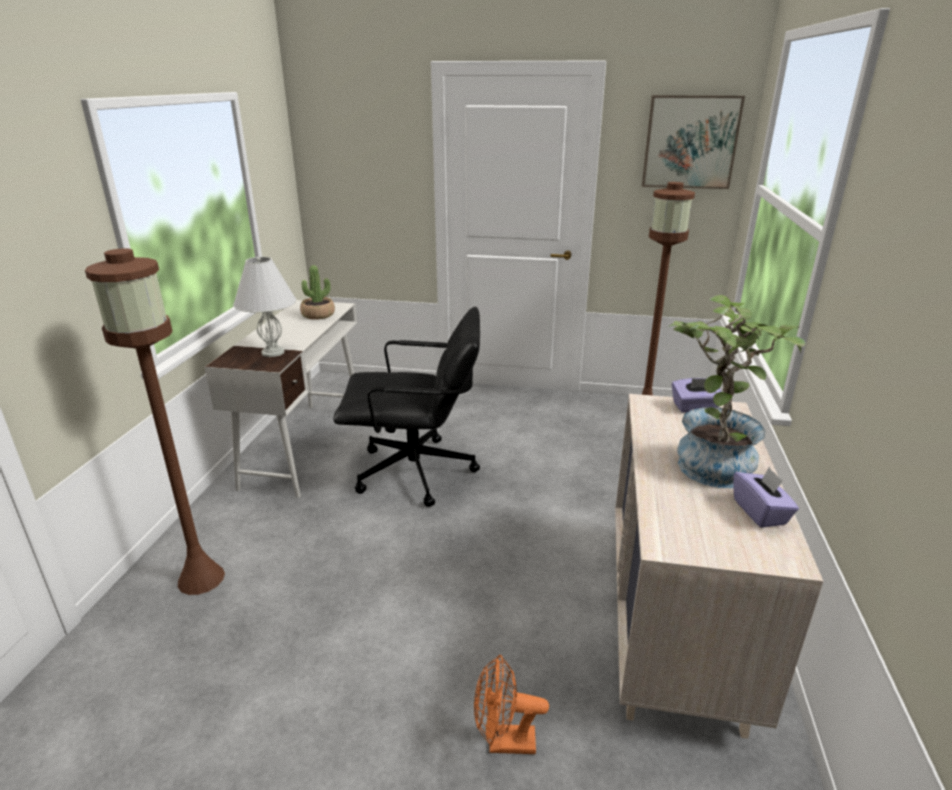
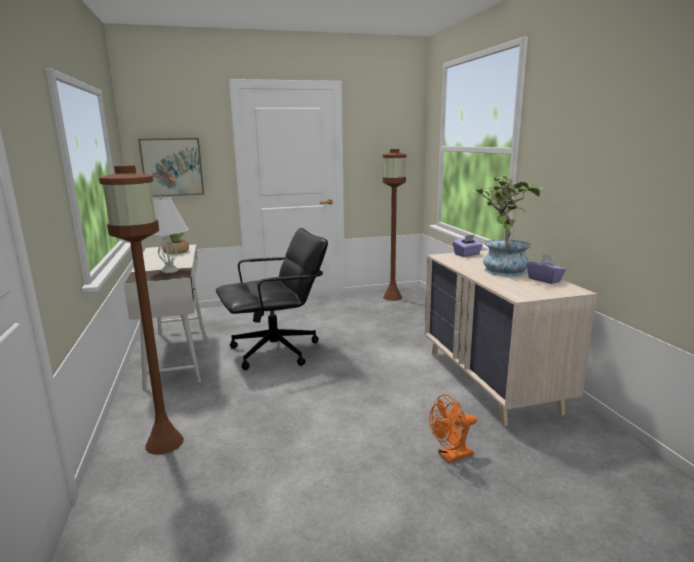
camera: 25 degrees left, 10 degrees down
picture [642,95,745,189] -> picture moved to [138,138,204,197]

